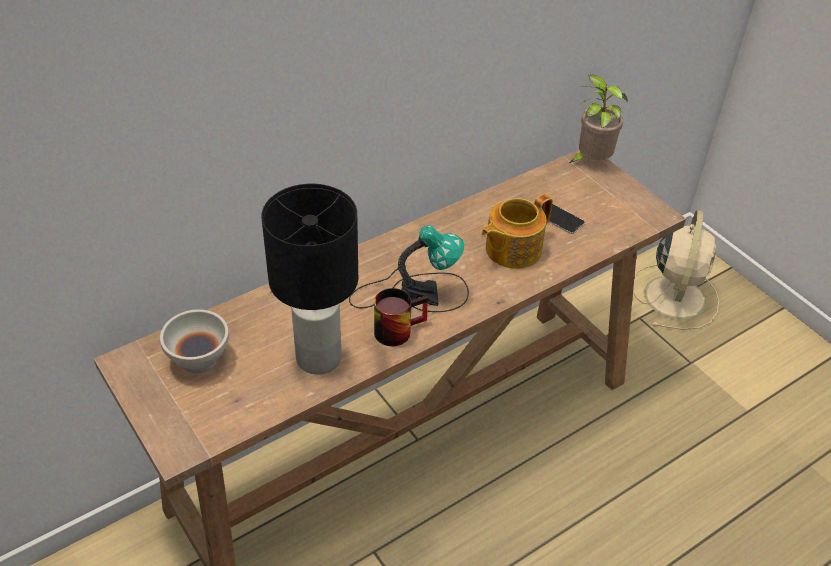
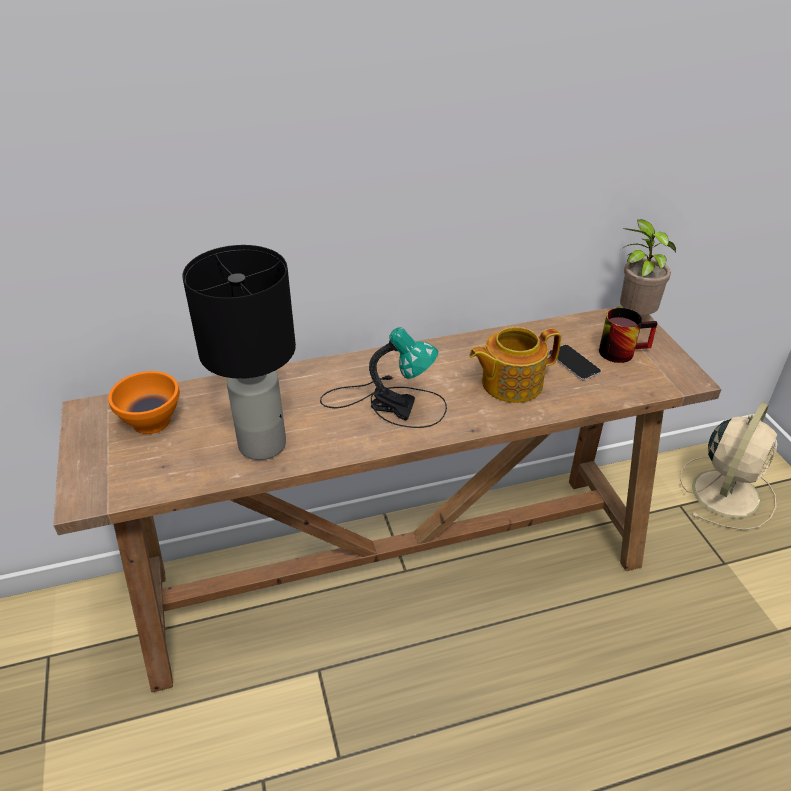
camera: 20 degrees right, 5 degrees down
white bowl [160,309,229,374] -> orange bowl [108,371,180,434]
mug [374,288,428,346] -> mug moved to [599,308,657,363]

